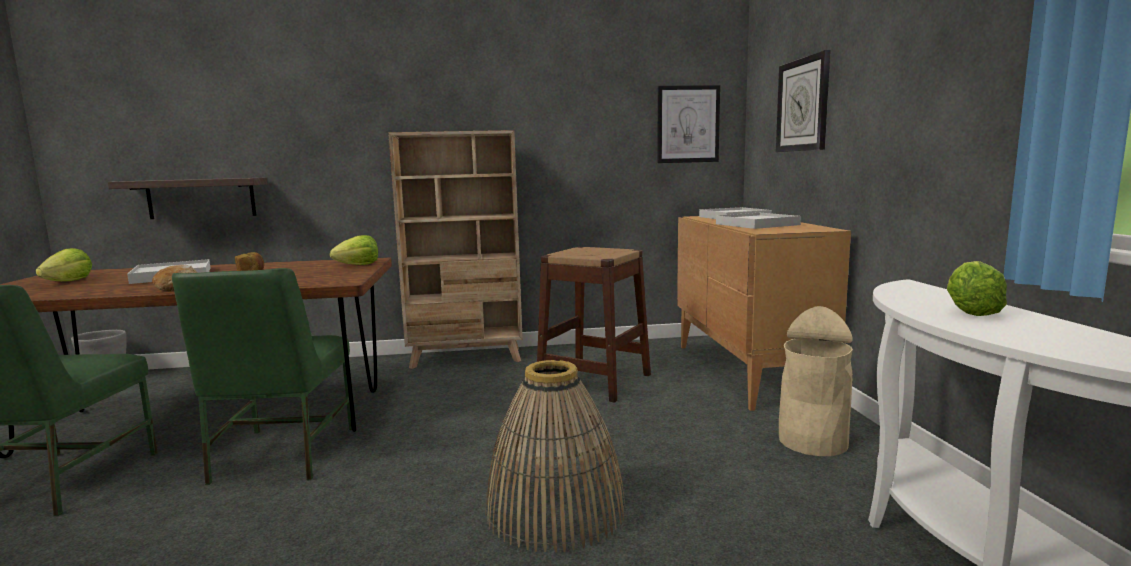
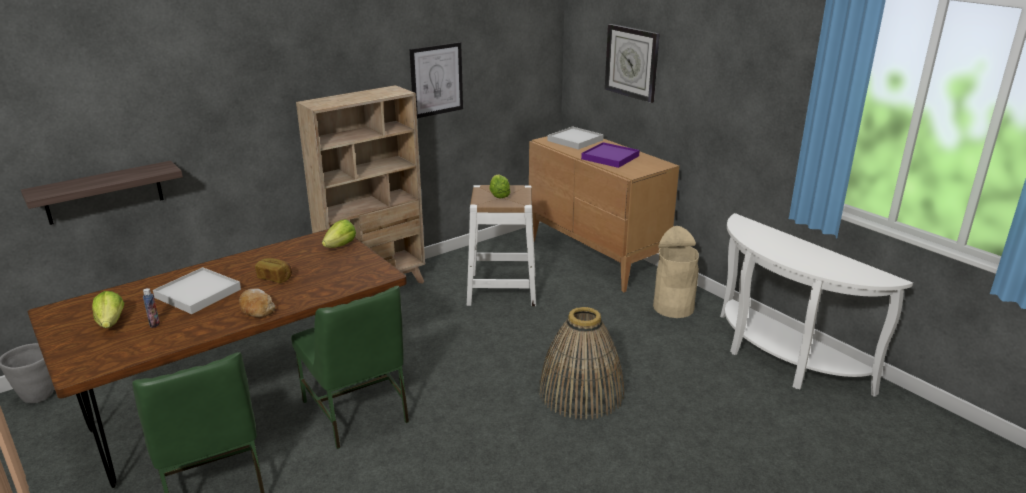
camera: 30 degrees left, 15 degrees up
brown stool [537,247,651,403] -> white stool [467,185,536,306]
picture [657,85,720,163] -> picture moved to [410,42,463,118]
white tray [716,213,801,229] -> purple tray [581,142,640,168]
lettuce [947,261,1007,316] -> lettuce moved to [489,174,510,198]
none -> bottle [143,288,160,328]

